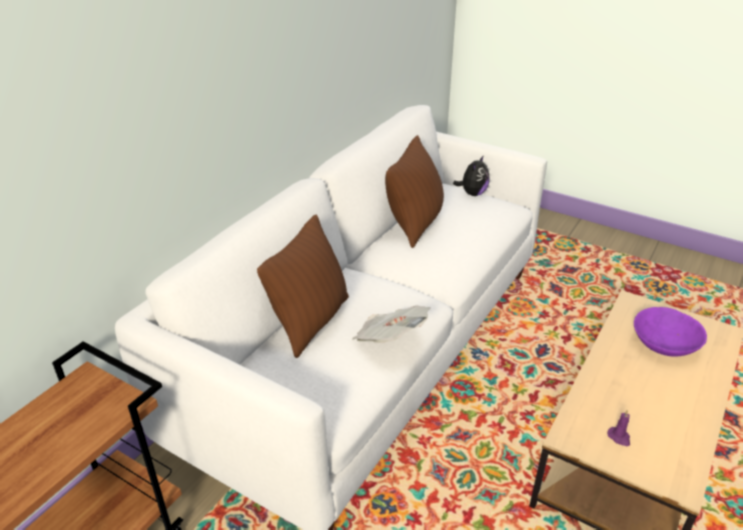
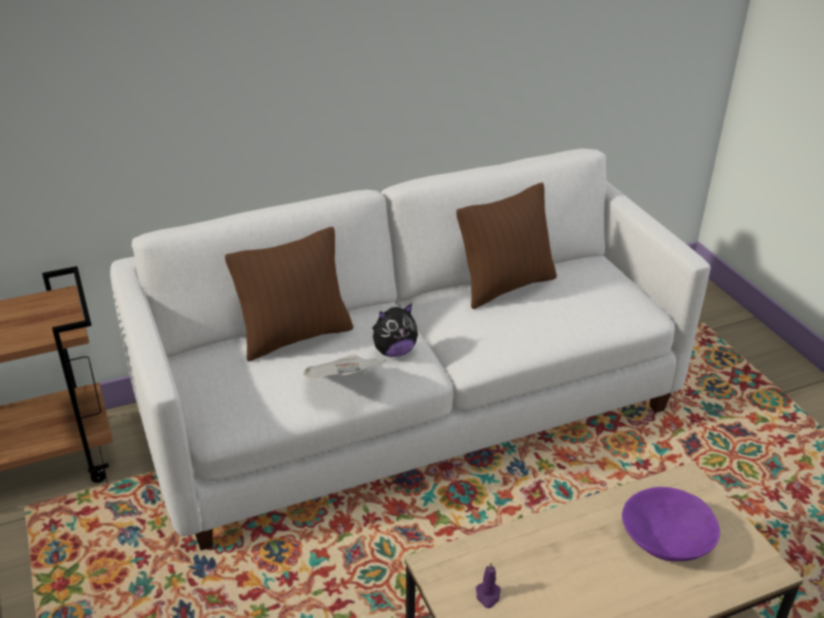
camera: 35 degrees right, 0 degrees up
plush toy [453,155,489,196] -> plush toy moved to [372,303,418,357]

